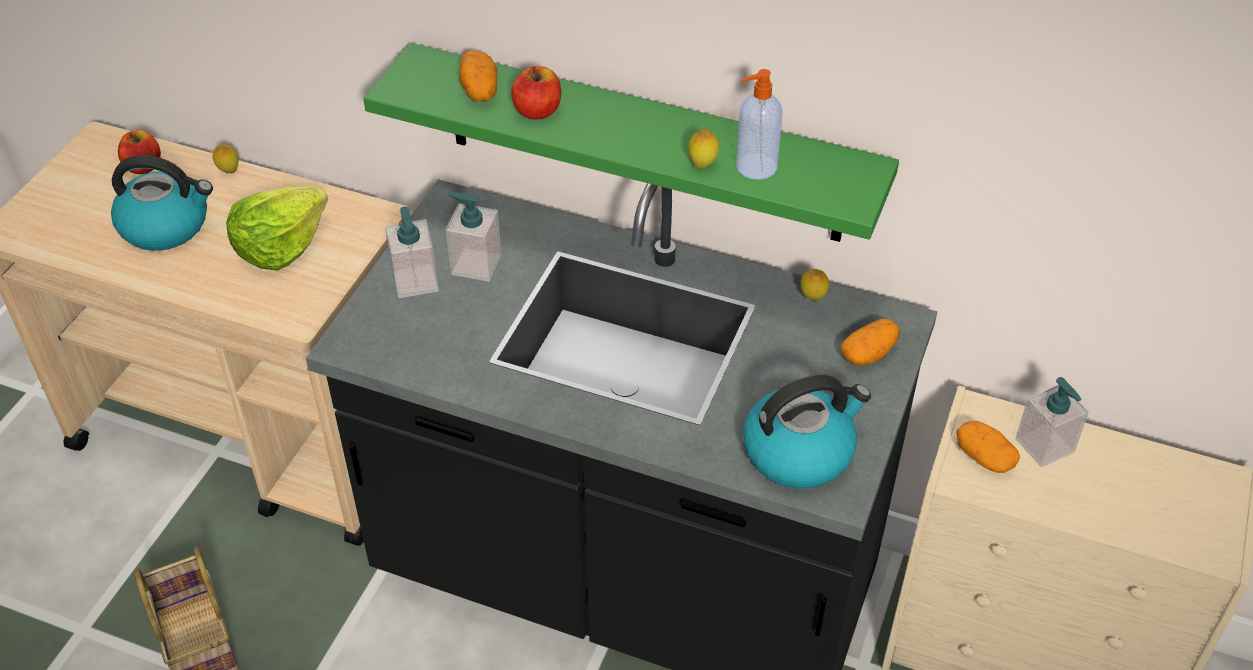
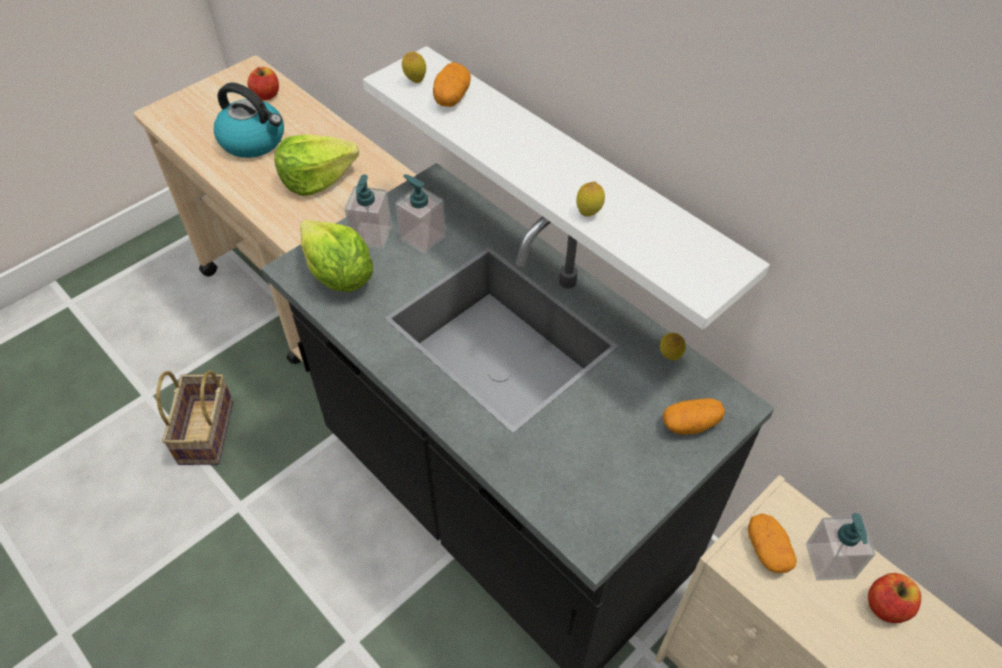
camera: 25 degrees right, 5 degrees up
lemon [213,144,239,173] -> lemon moved to [402,52,426,83]
green shelf [363,43,899,242] -> white shelf [363,46,770,329]
apple [511,66,561,120] -> apple moved to [868,573,921,623]
soap dispenser [736,69,783,180] -> none
kettle [743,375,871,489] -> none
none -> lettuce [300,219,373,292]

